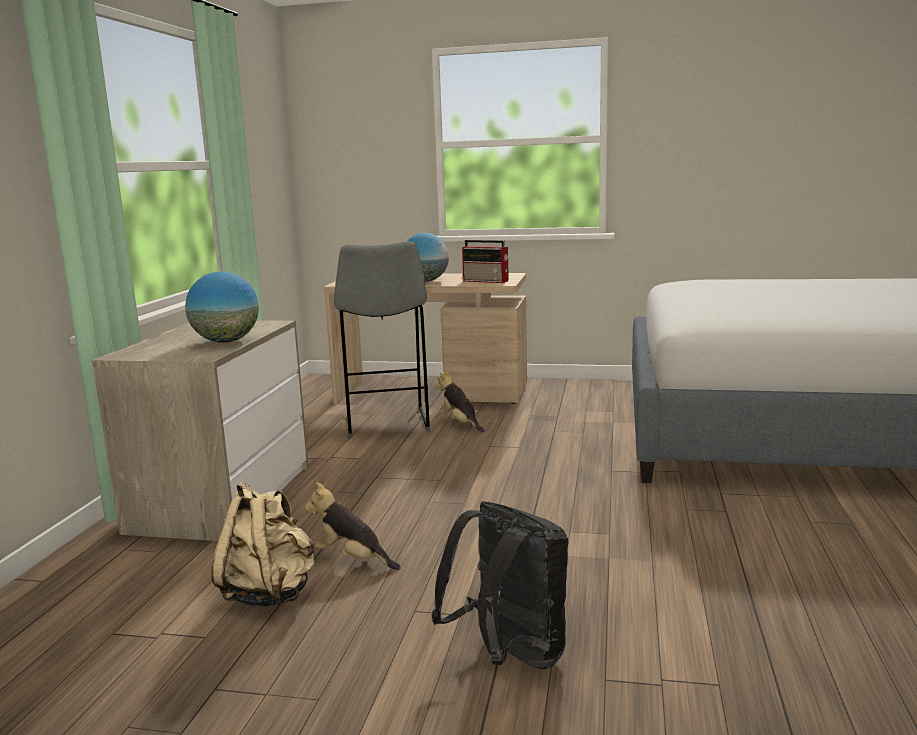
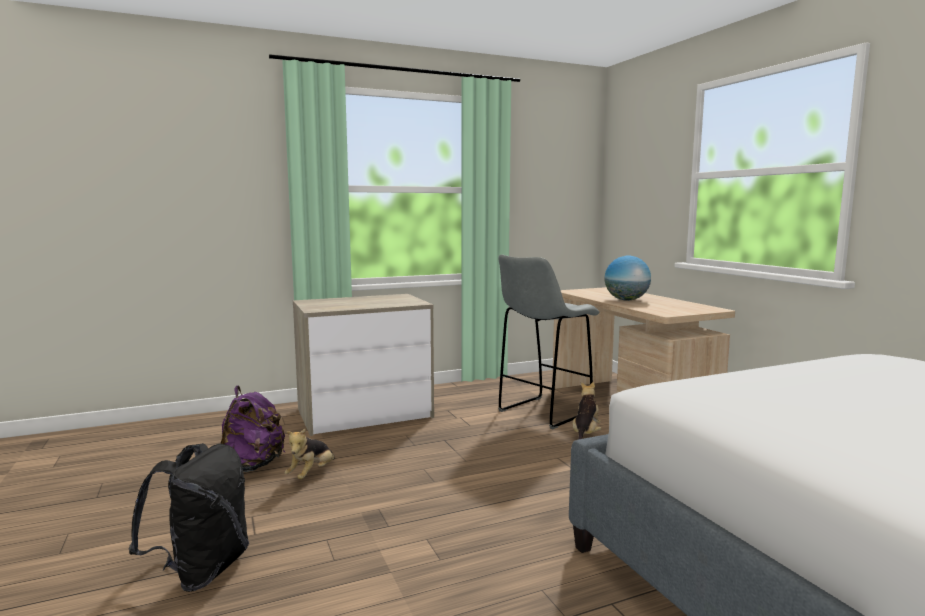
camera: 55 degrees right, 5 degrees down
globe [185,272,259,342] -> none
beige backpack [211,482,314,607] -> purple backpack [220,385,285,472]
plush toy [305,482,401,570] -> plush toy turned 150 degrees counterclockwise [285,429,335,479]
radio [462,240,509,283] -> none

